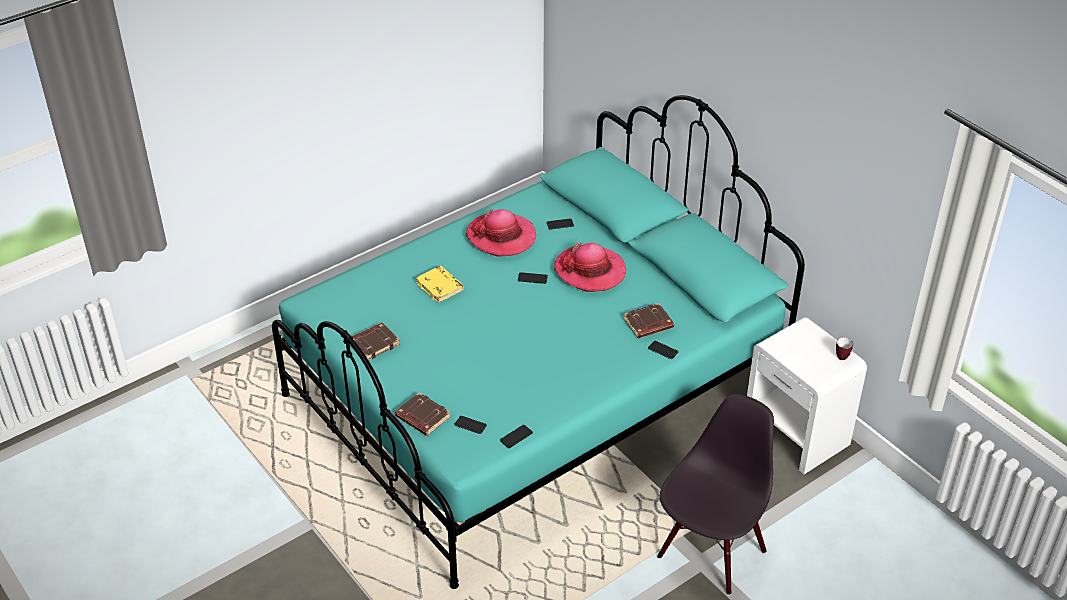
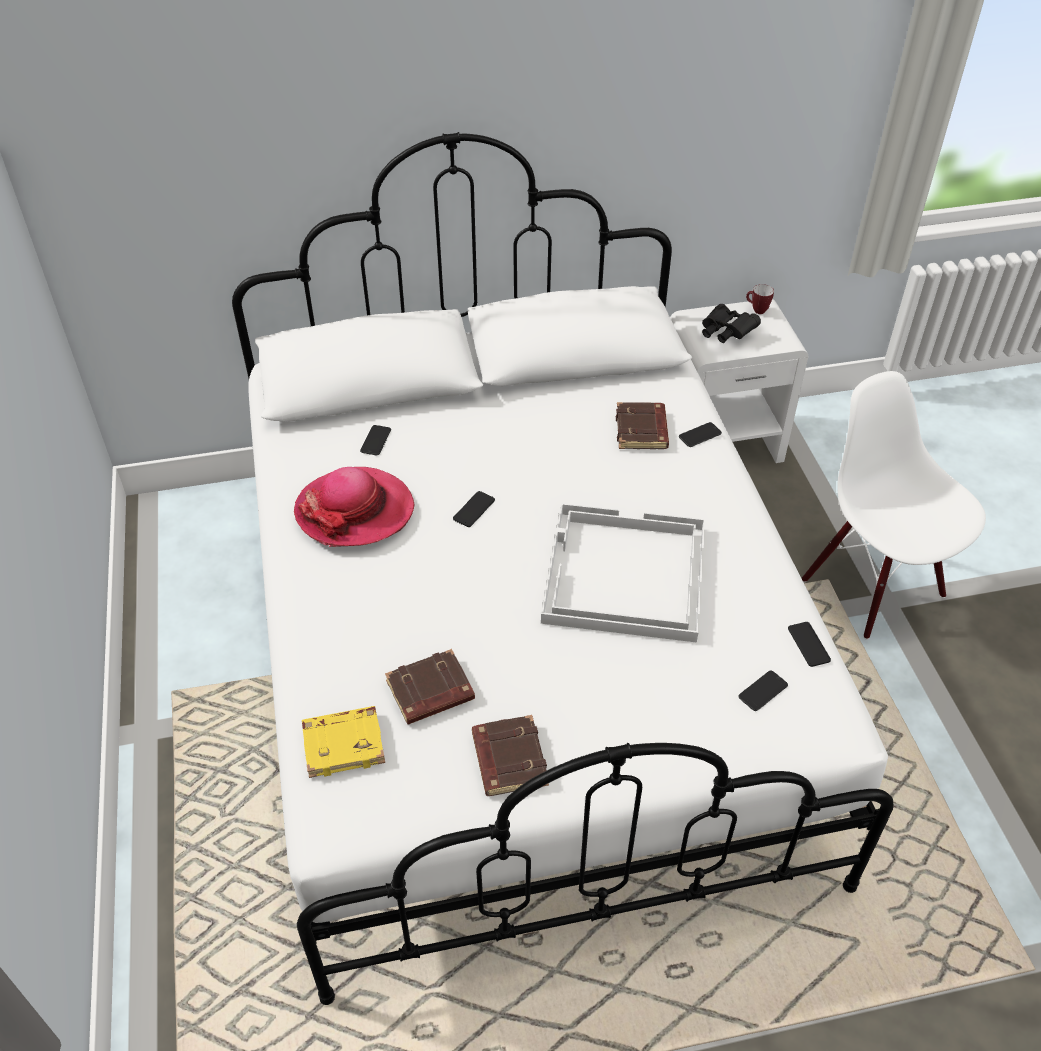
camera: 65 degrees left, 5 degrees up
turquoise bed [272,95,805,589] -> white bed [232,132,894,1005]
brown book [395,392,451,436] -> brown book moved to [385,649,475,724]
yellow book [415,266,464,303] -> yellow book moved to [302,706,385,778]
hat [554,242,626,292] -> none
black chair [657,394,774,595] -> white chair [802,371,986,640]
none -> white tray [541,503,705,643]
none -> black binoculars [702,304,761,343]

